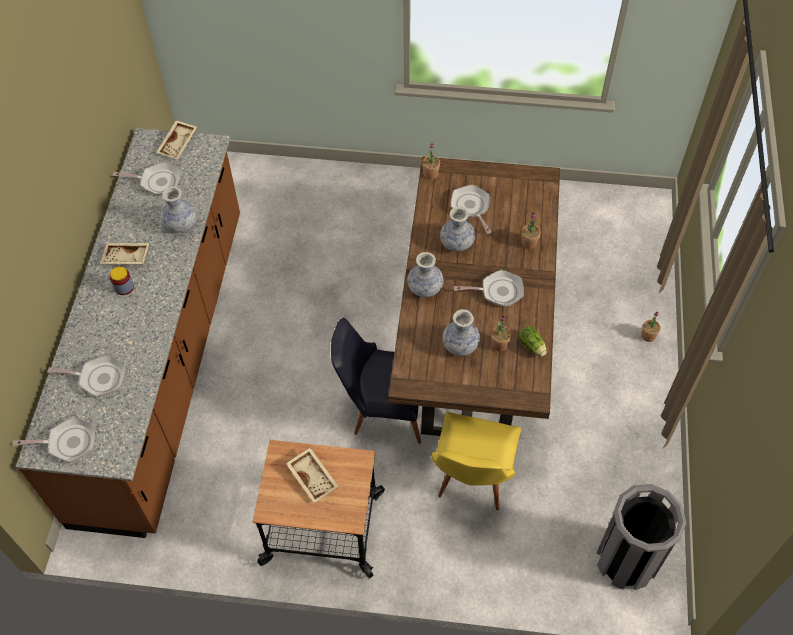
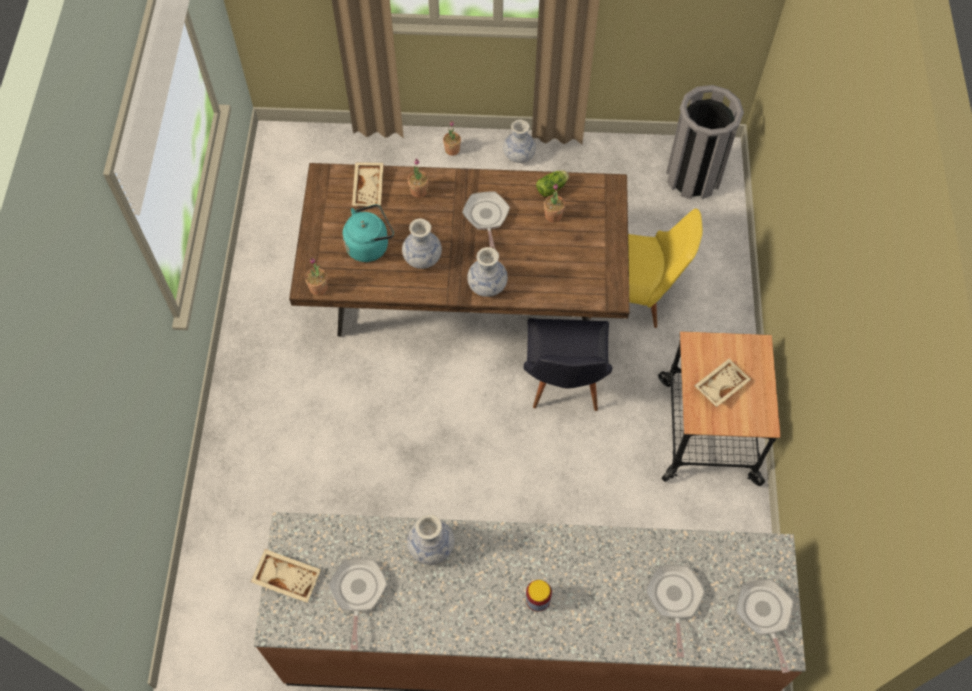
camera: 95 degrees left, 5 degrees up
beige tray [100,243,150,265] -> beige tray moved to [352,162,384,206]
vase [443,309,480,356] -> vase moved to [503,119,536,163]
frying pan [451,185,492,234] -> turquoise kettle [343,204,394,262]

